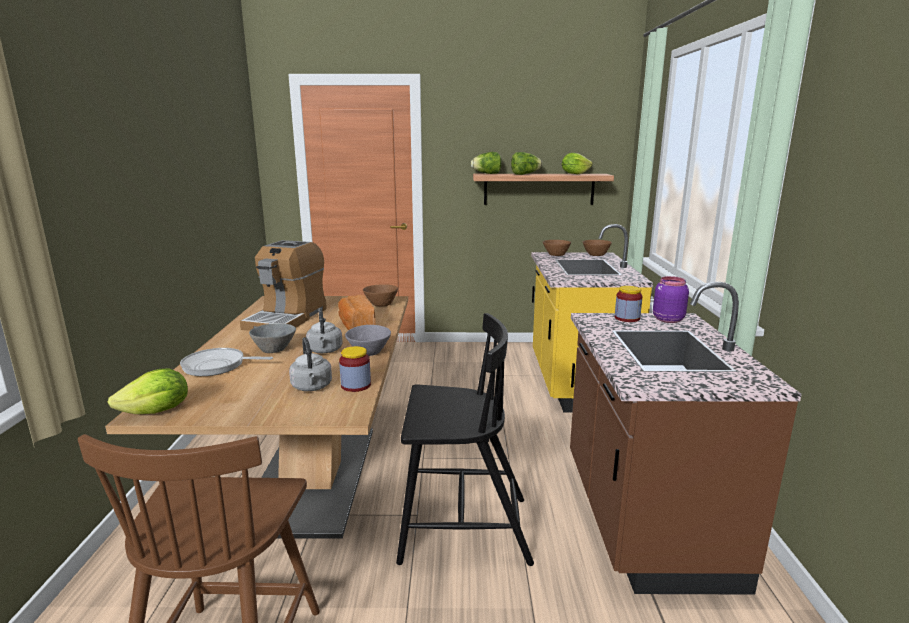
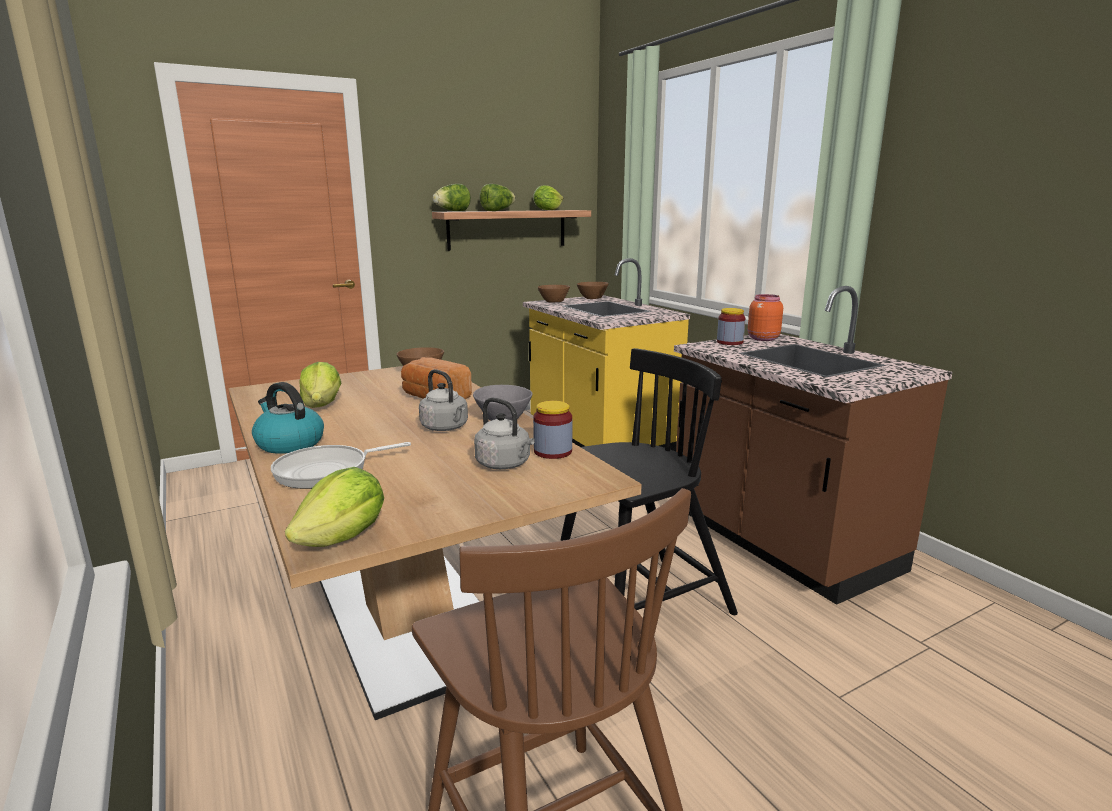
camera: 30 degrees left, 0 degrees up
coffee machine [240,240,327,331] -> lettuce [299,362,341,408]
grey bowl [249,323,296,353] -> none
purple jar [653,276,689,323] -> orange jar [748,294,783,341]
none -> kettle [252,382,324,454]

